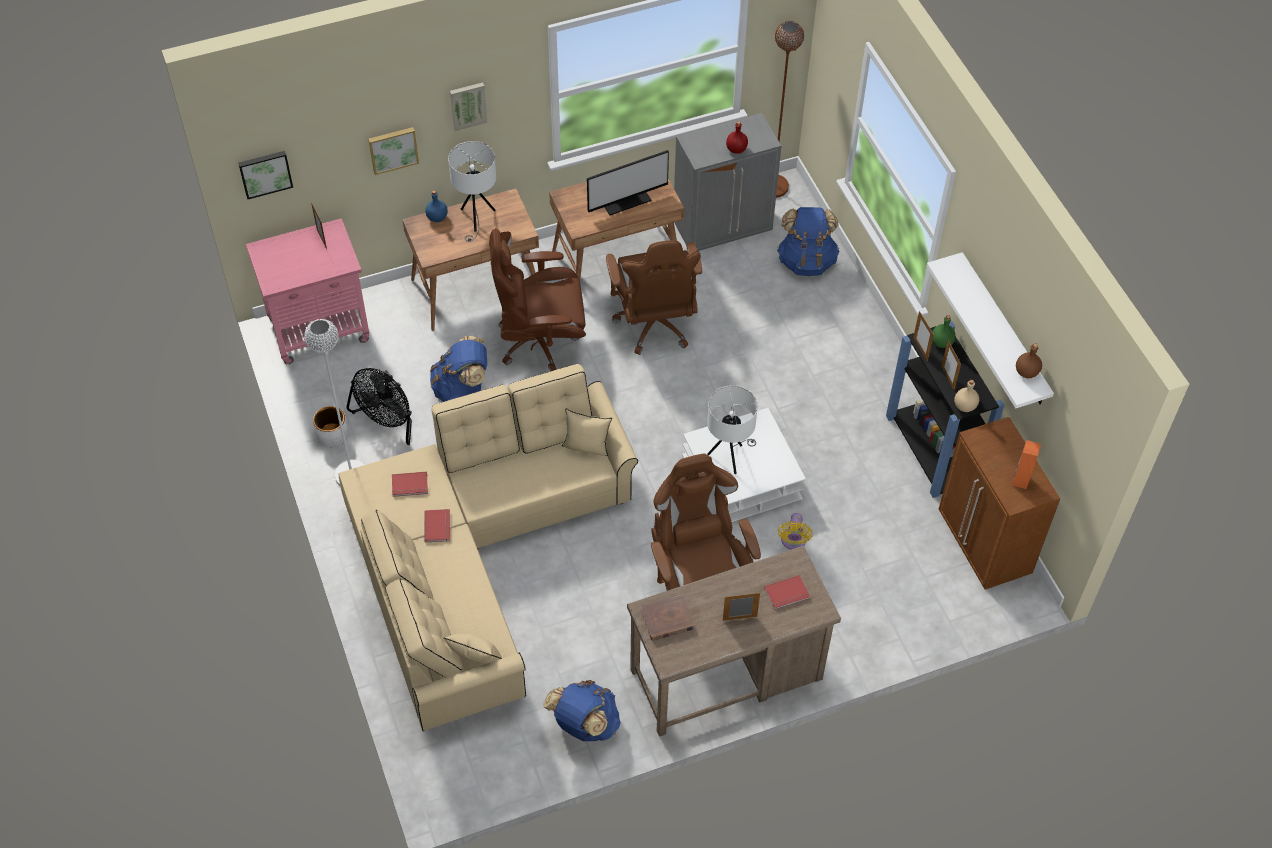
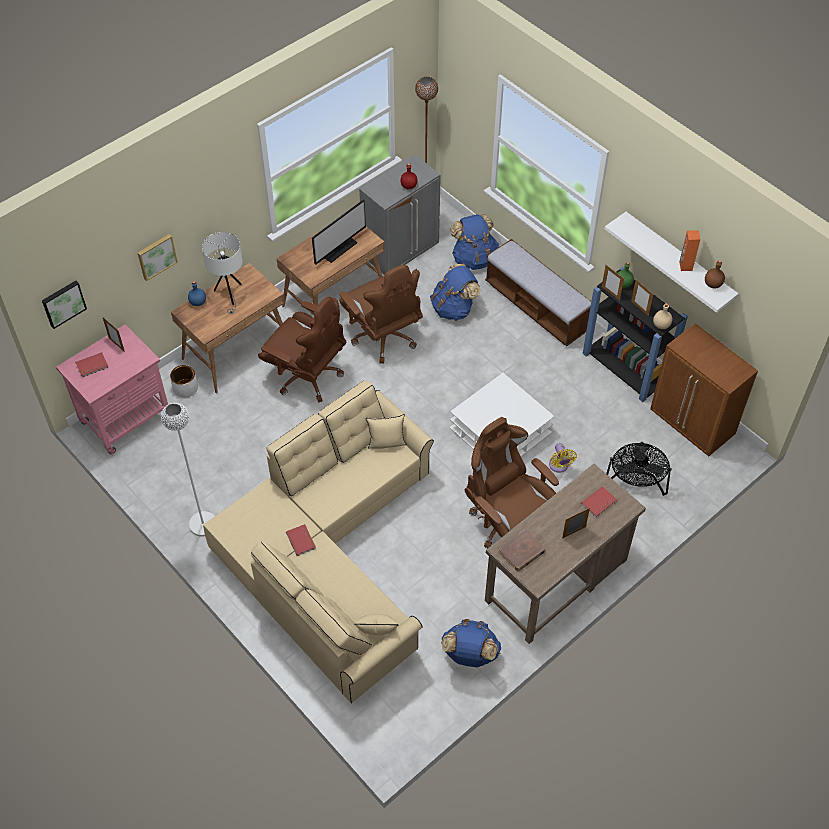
camera: 20 degrees left, 0 degrees up
white planter [313,406,349,448] -> white planter moved to [170,365,198,397]
black fan [346,368,412,445] -> black fan moved to [606,442,671,496]
red book [392,472,428,497] -> red book moved to [75,352,109,377]
blue backpack [430,336,487,402] -> blue backpack moved to [430,264,481,321]
picture [450,82,487,131] -> none
brown office chair [489,228,586,371] -> brown office chair turned 120 degrees counterclockwise [258,297,347,403]
white table lamp [707,385,758,474] -> none
orange speaker [1012,440,1041,489] -> orange speaker moved to [679,230,700,271]
none -> bench [485,239,591,346]

